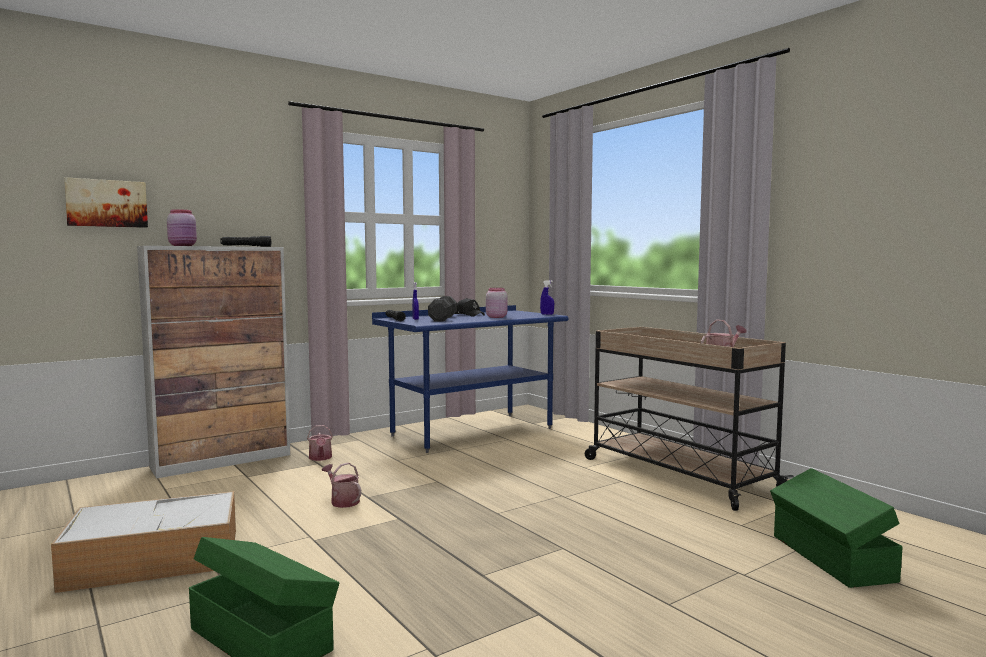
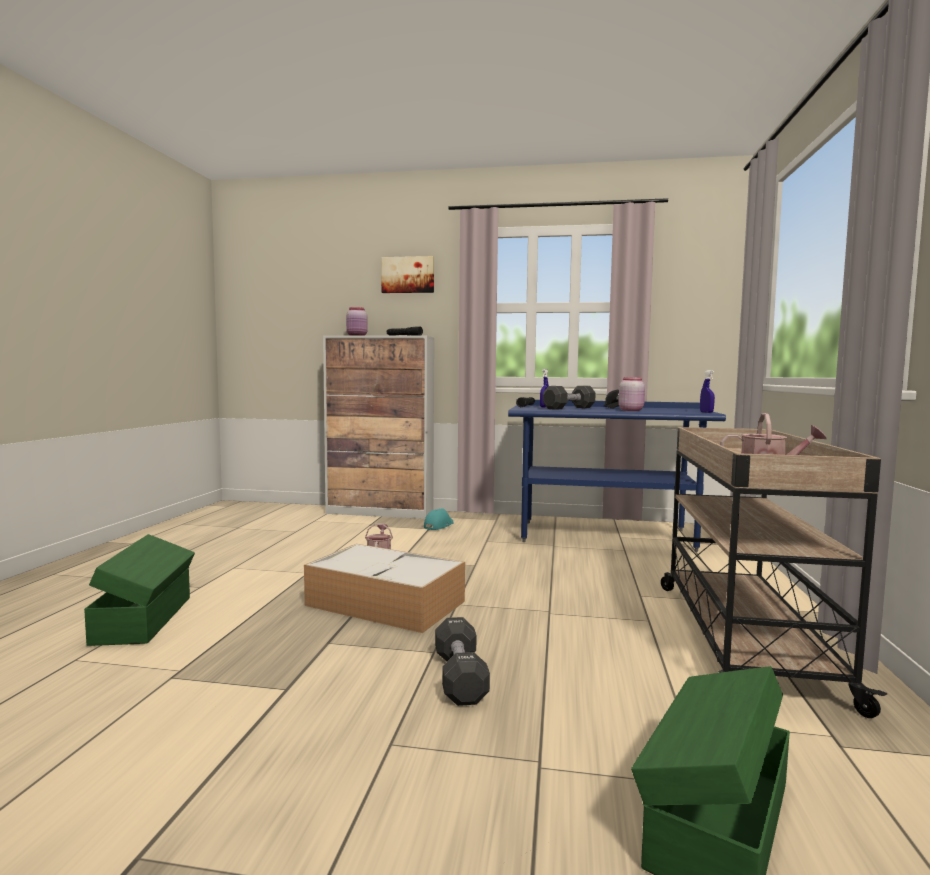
camera: 45 degrees right, 0 degrees up
storage box [51,491,236,593] -> storage box moved to [304,544,465,633]
picture [64,177,148,228] -> picture moved to [381,256,434,293]
watering can [307,425,333,461] -> turquoise cap [424,508,454,530]
none -> black dumbbell [435,617,490,706]

